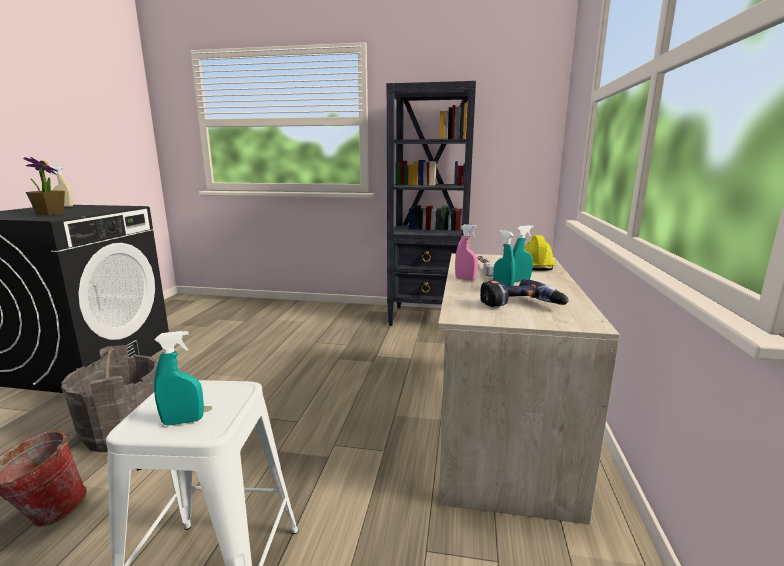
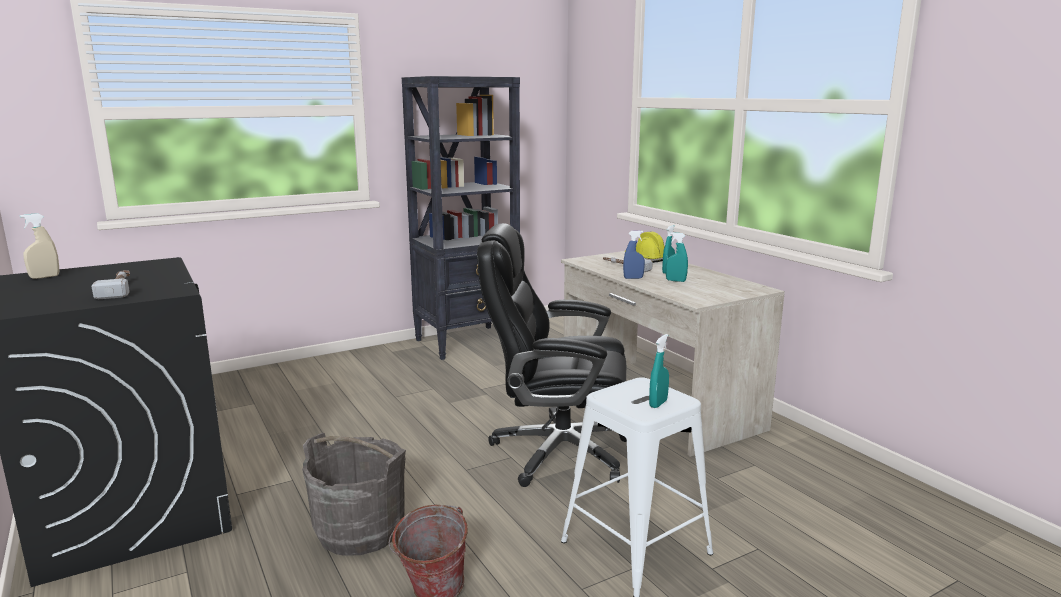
camera: 40 degrees left, 0 degrees up
potted plant [23,157,65,215] -> hammer [92,270,130,299]
pink spray bottle [455,224,478,281] -> blue spray bottle [623,231,645,279]
power drill [480,279,569,307] -> none
none -> black office chair [477,223,627,487]

